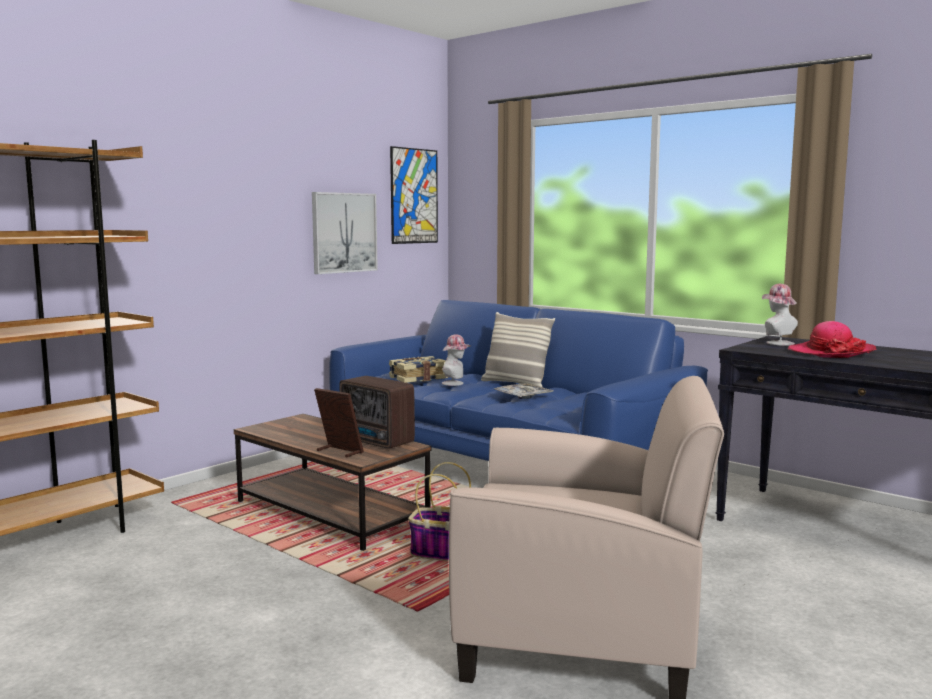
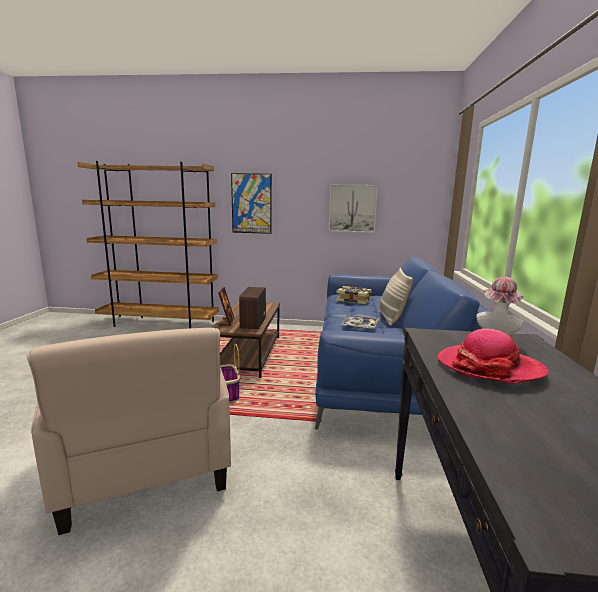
camera: 55 degrees right, 5 degrees up
picture [390,146,438,244] -> picture moved to [231,173,272,234]
hat [442,334,471,386] -> none

